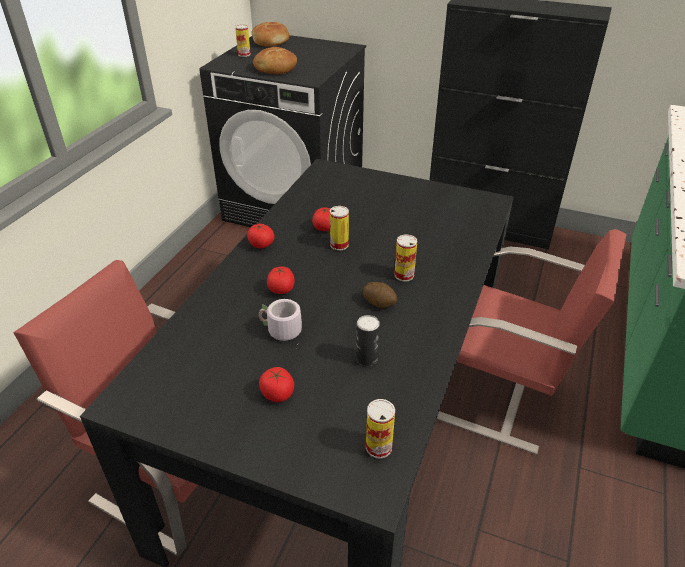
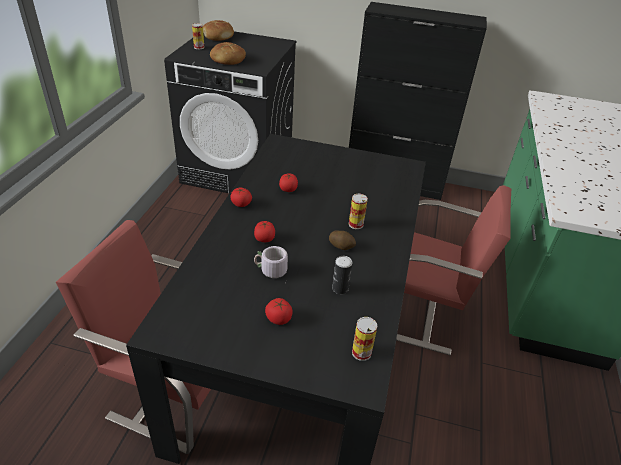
camera: 10 degrees left, 0 degrees up
can [330,206,349,250] -> none

